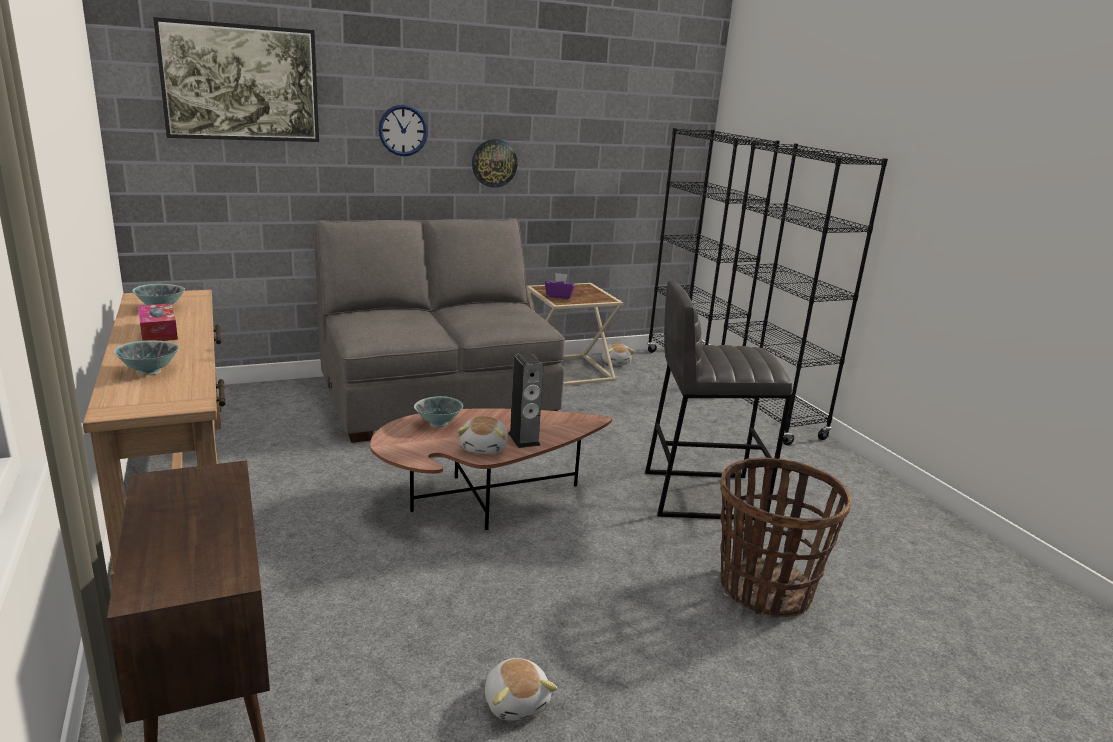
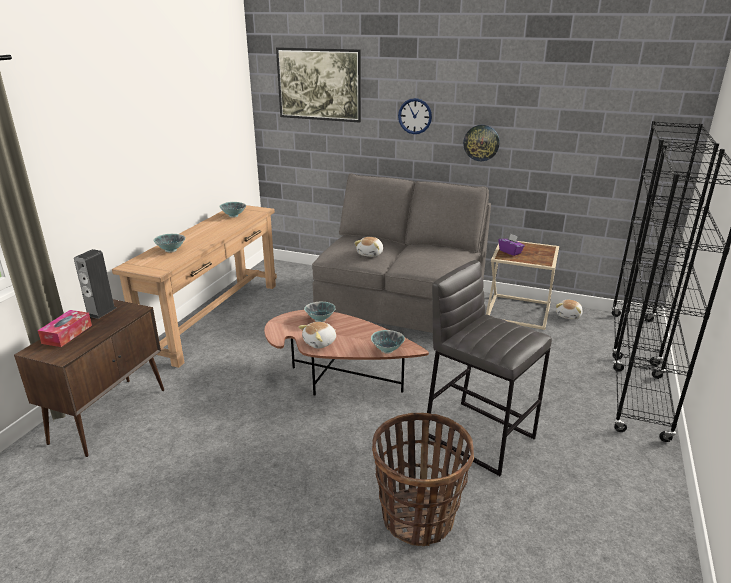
camera: 45 degrees right, 5 degrees up
tissue box [138,303,178,341] -> tissue box moved to [38,310,92,347]
plush toy [485,658,557,721] -> plush toy moved to [354,237,383,257]
speaker [508,353,544,448] -> speaker moved to [74,249,116,319]
none -> bowl [371,330,405,354]

